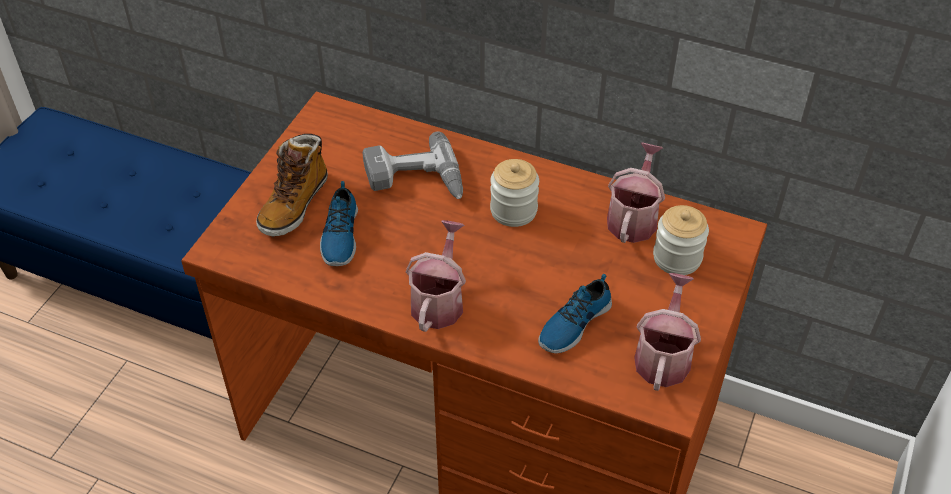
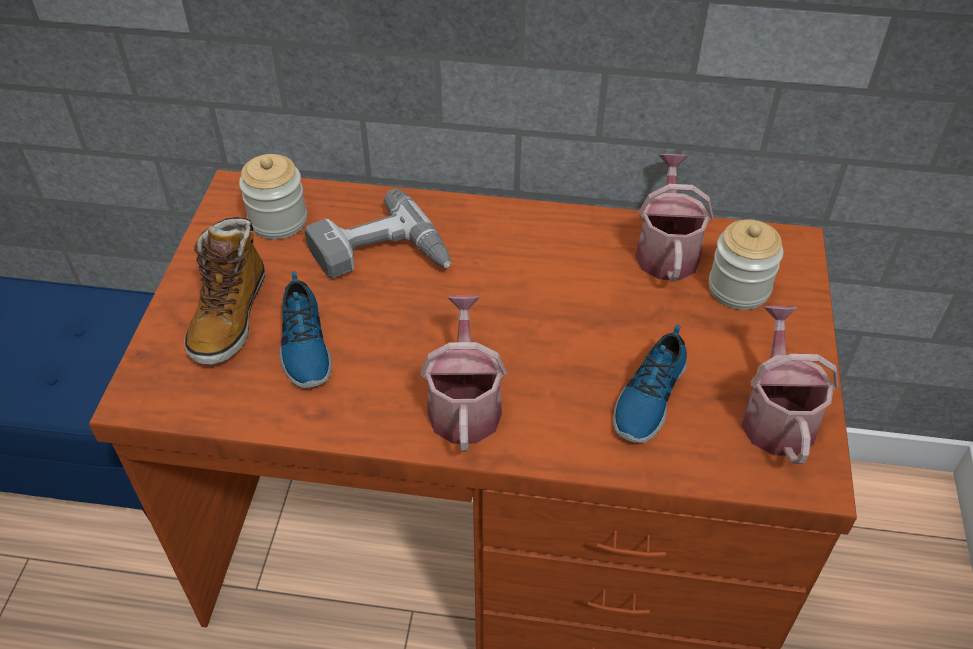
camera: 15 degrees left, 0 degrees up
jar [490,159,539,227] -> jar moved to [239,154,307,239]

